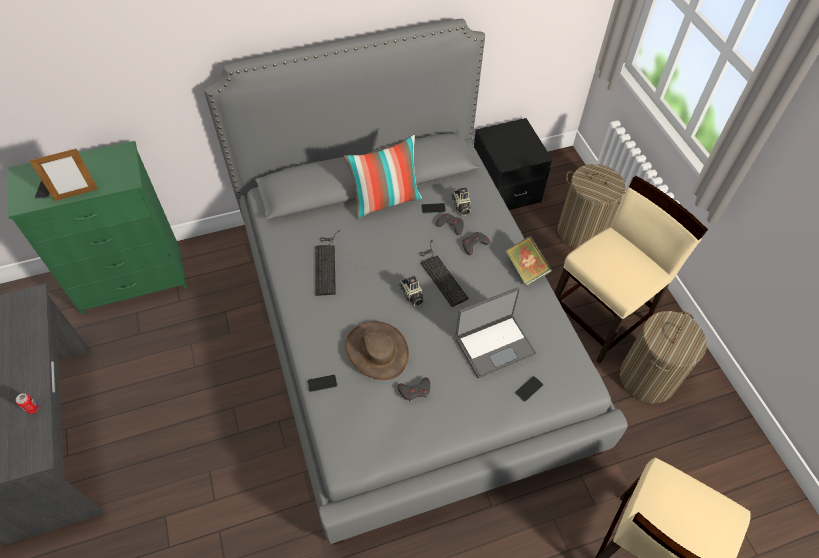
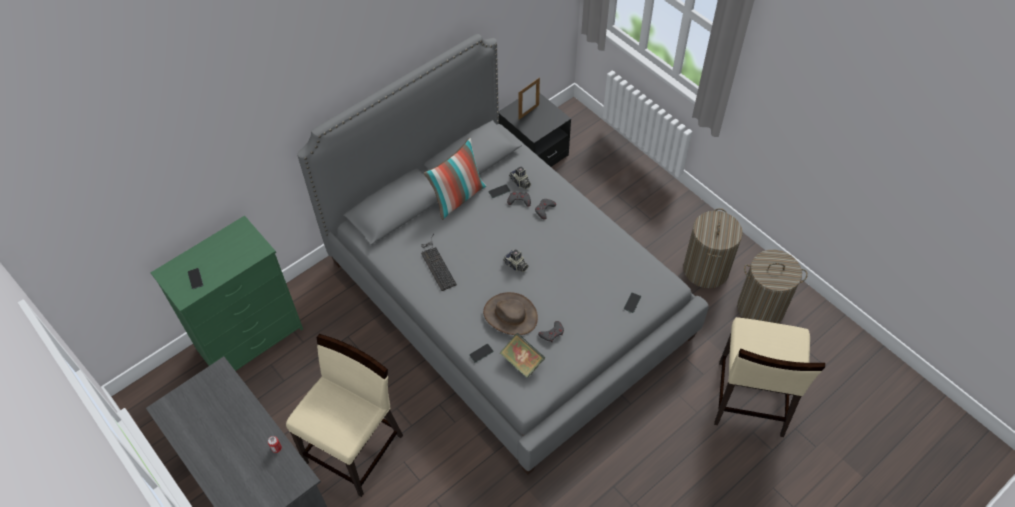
camera: 20 degrees left, 0 degrees up
picture frame [29,149,98,201] -> picture frame moved to [519,77,540,120]
keyboard [419,240,469,307] -> none
laptop [455,287,536,378] -> none
book [506,236,552,286] -> book moved to [500,333,545,378]
beige chair [555,176,708,364] -> beige chair moved to [286,334,403,497]
laundry basket [557,164,626,248] -> laundry basket moved to [737,250,808,324]

